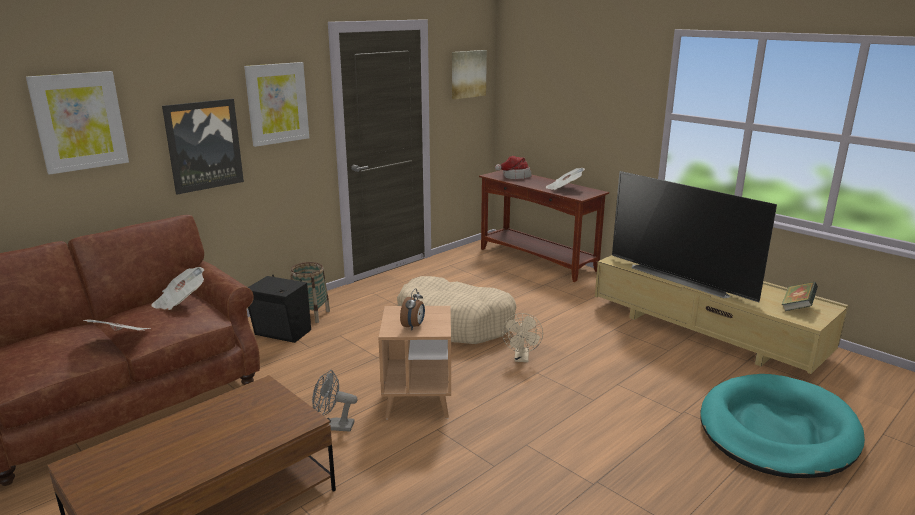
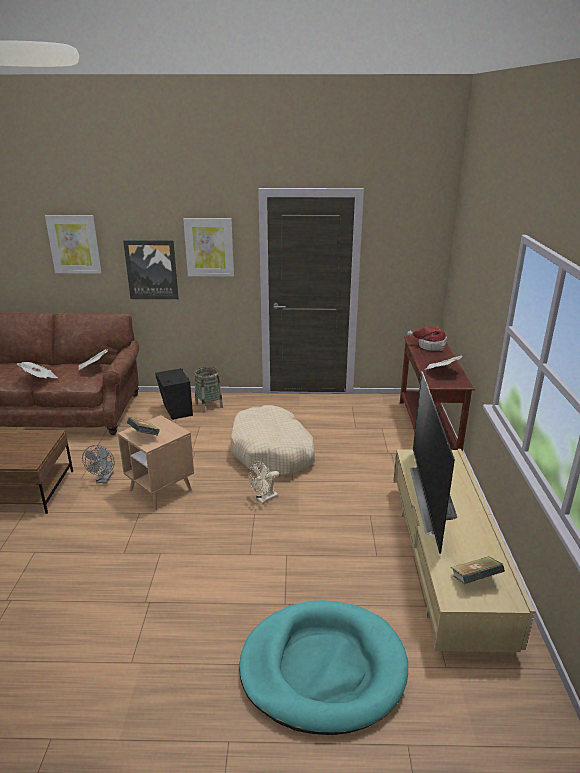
camera: 45 degrees right, 5 degrees up
grey fan [312,370,357,432] -> grey fan turned 135 degrees counterclockwise [82,445,115,483]
alarm clock [400,288,425,330] -> book [127,417,160,436]
picture [452,50,487,99] -> none

